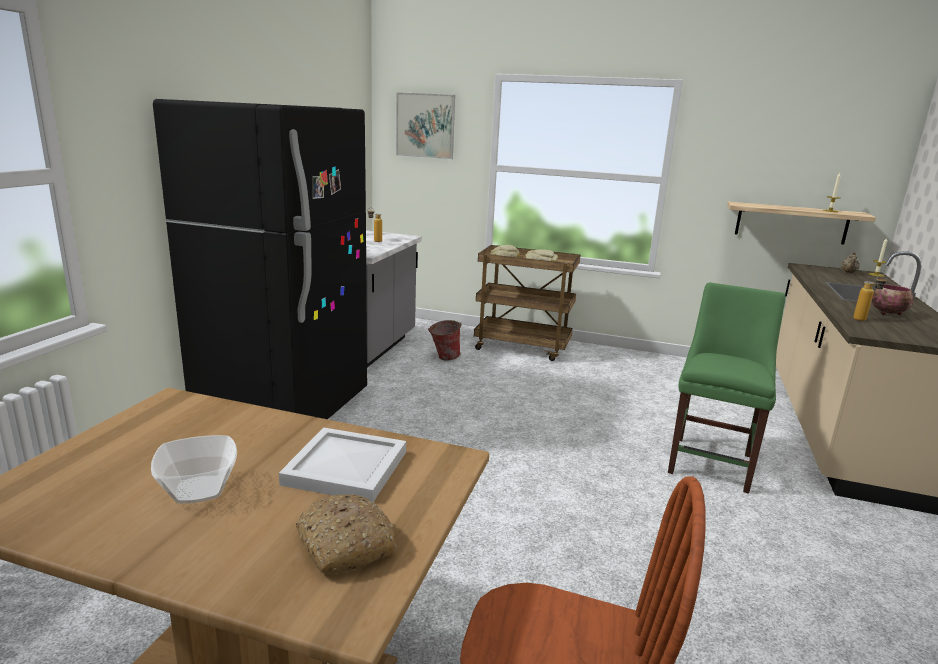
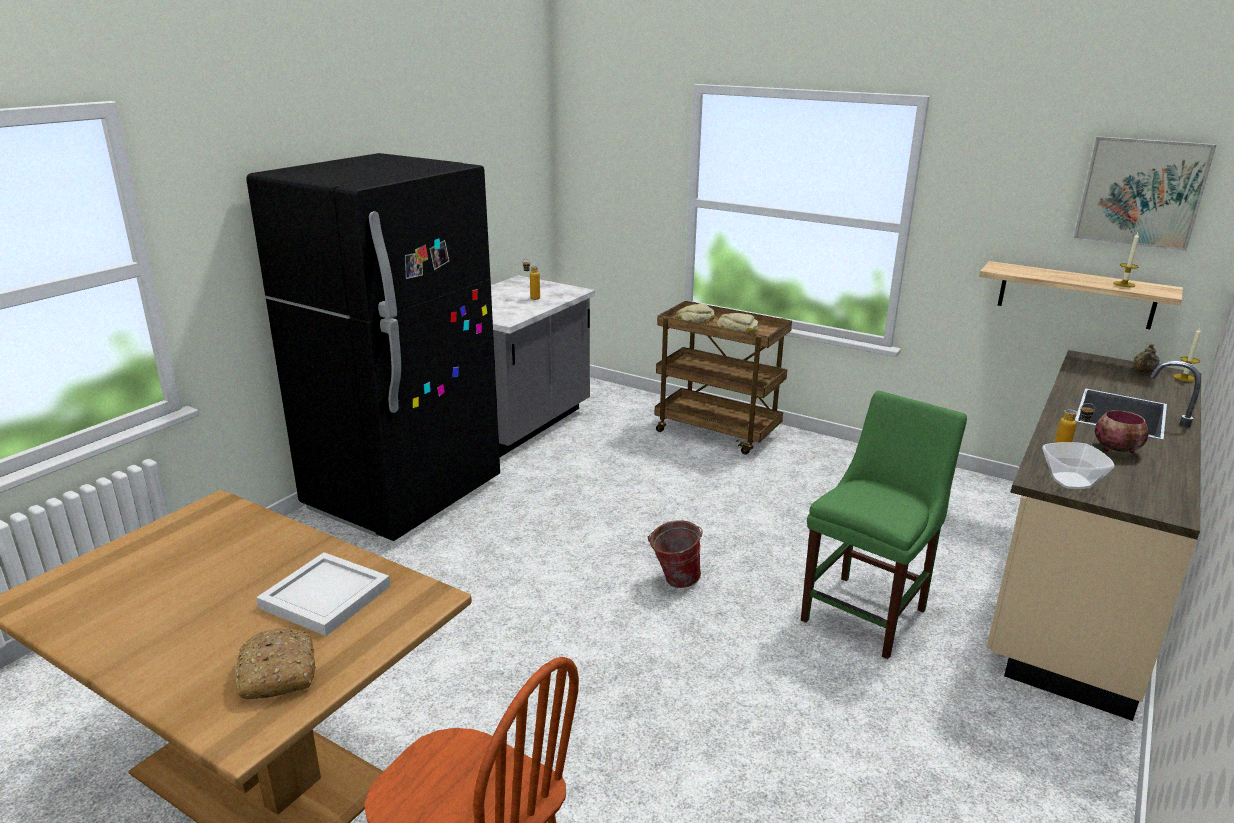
camera: 15 degrees right, 5 degrees up
bowl [151,435,237,504] -> bowl moved to [1042,442,1115,489]
picture [396,92,455,159] -> picture moved to [1074,136,1217,251]
bucket [428,320,462,361] -> bucket moved to [648,520,703,588]

